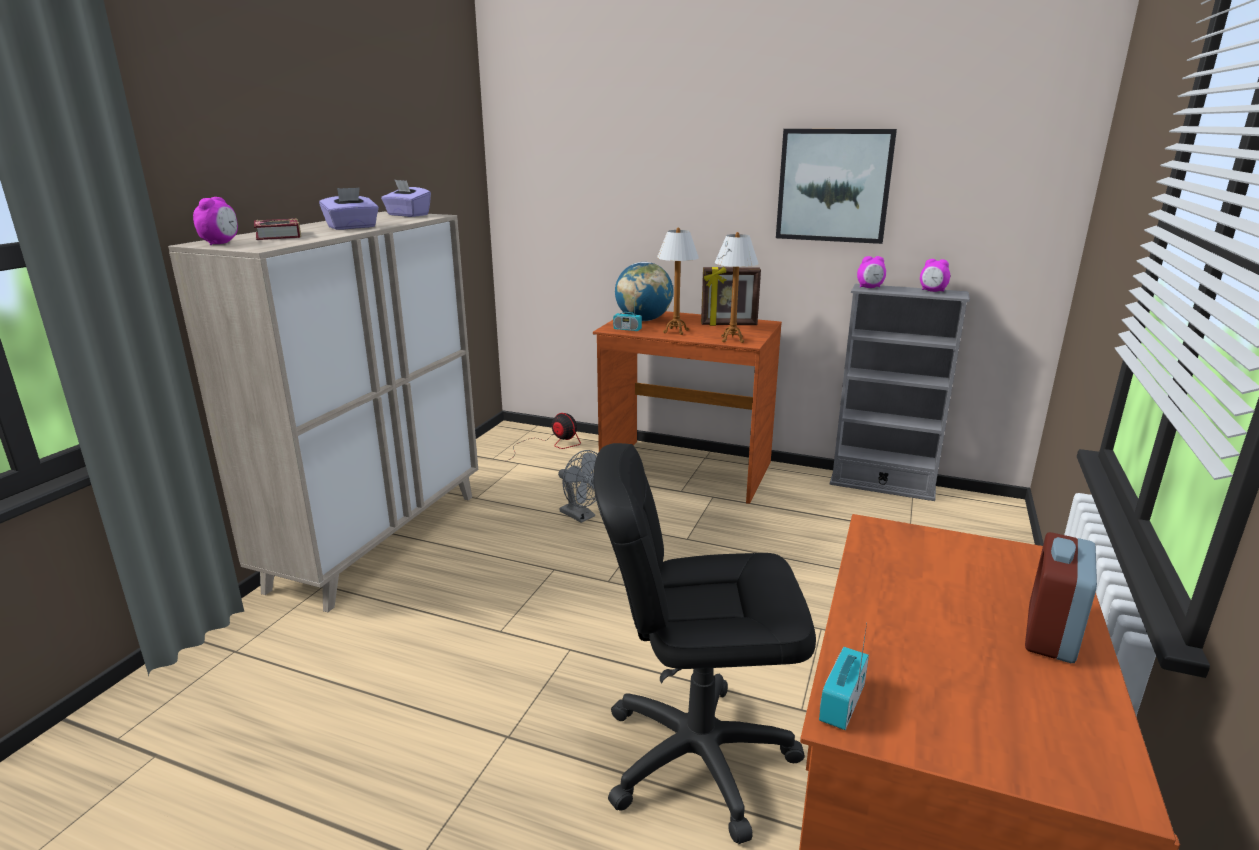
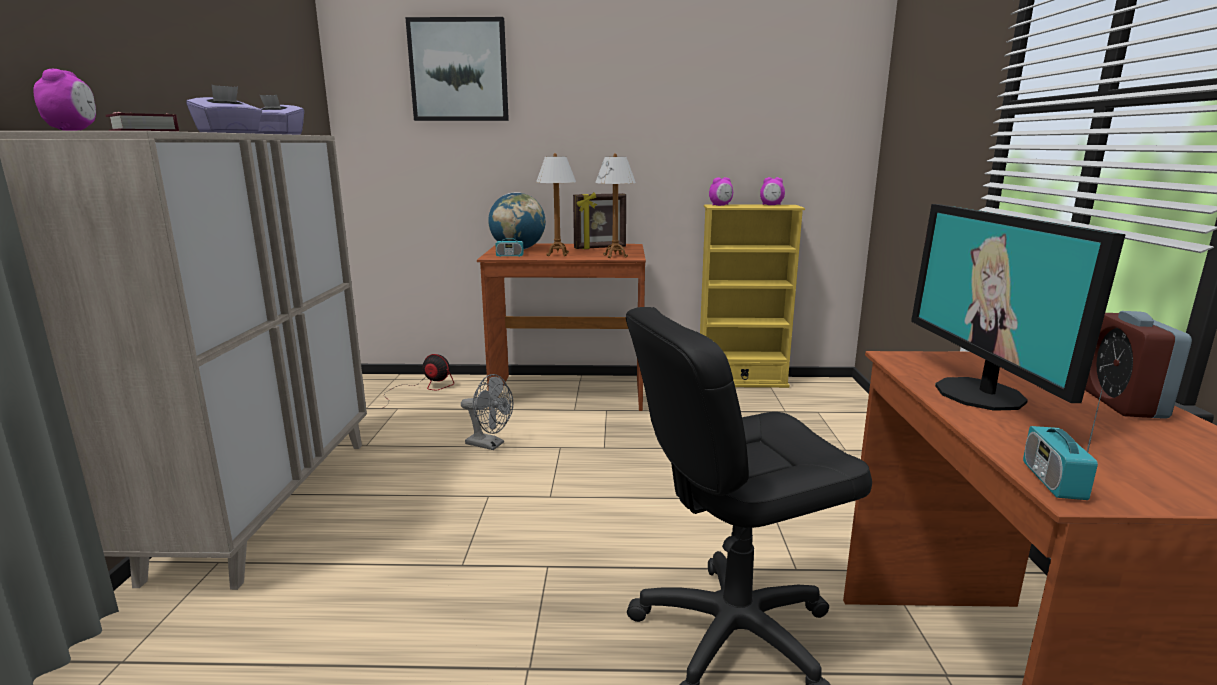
camera: 20 degrees left, 5 degrees down
picture [776,129,897,244] -> picture moved to [405,17,509,121]
grey bookcase [830,284,970,501] -> yellow bookcase [700,205,805,388]
none -> monitor [911,204,1126,411]

